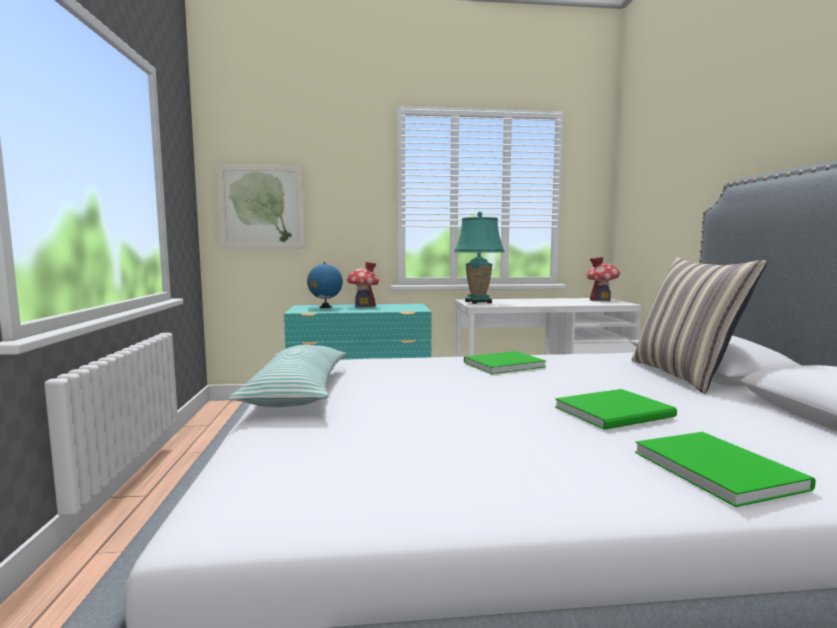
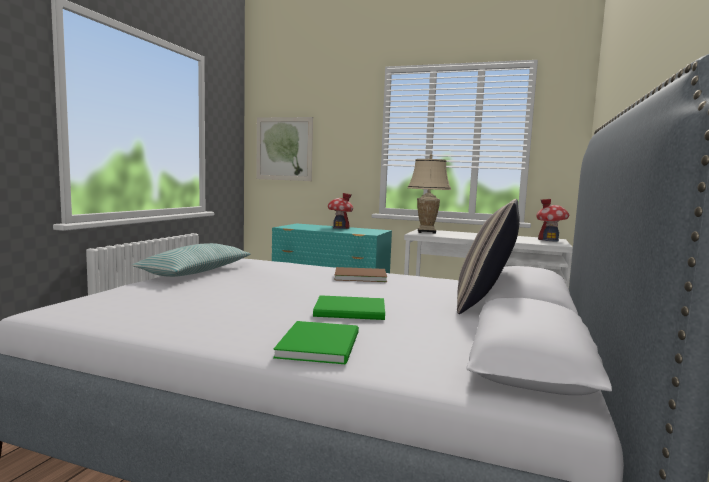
camera: 25 degrees right, 0 degrees up
globe [307,262,343,308] -> none
turquoise table lamp [454,212,505,304] -> beige table lamp [407,154,451,234]
green book [464,351,546,374] -> brown book [334,267,387,282]

